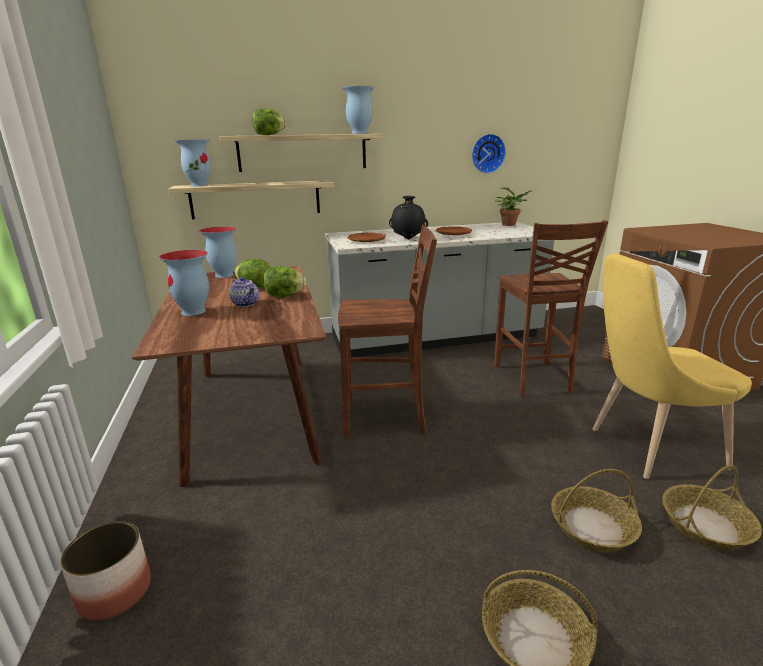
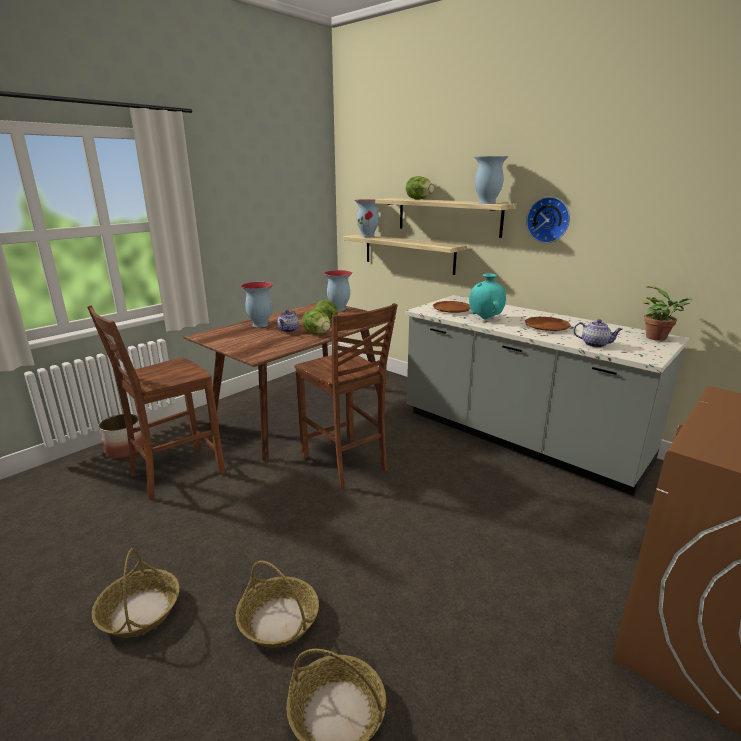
camera: 55 degrees right, 0 degrees up
black vase [389,196,428,239] -> turquoise vase [469,273,506,319]
wall clock [472,134,506,173] -> wall clock moved to [526,197,570,243]
brown chair [494,220,608,397] -> brown chair moved to [87,305,225,500]
yellow chair [592,253,752,479] -> none
none -> teapot [573,319,623,347]

